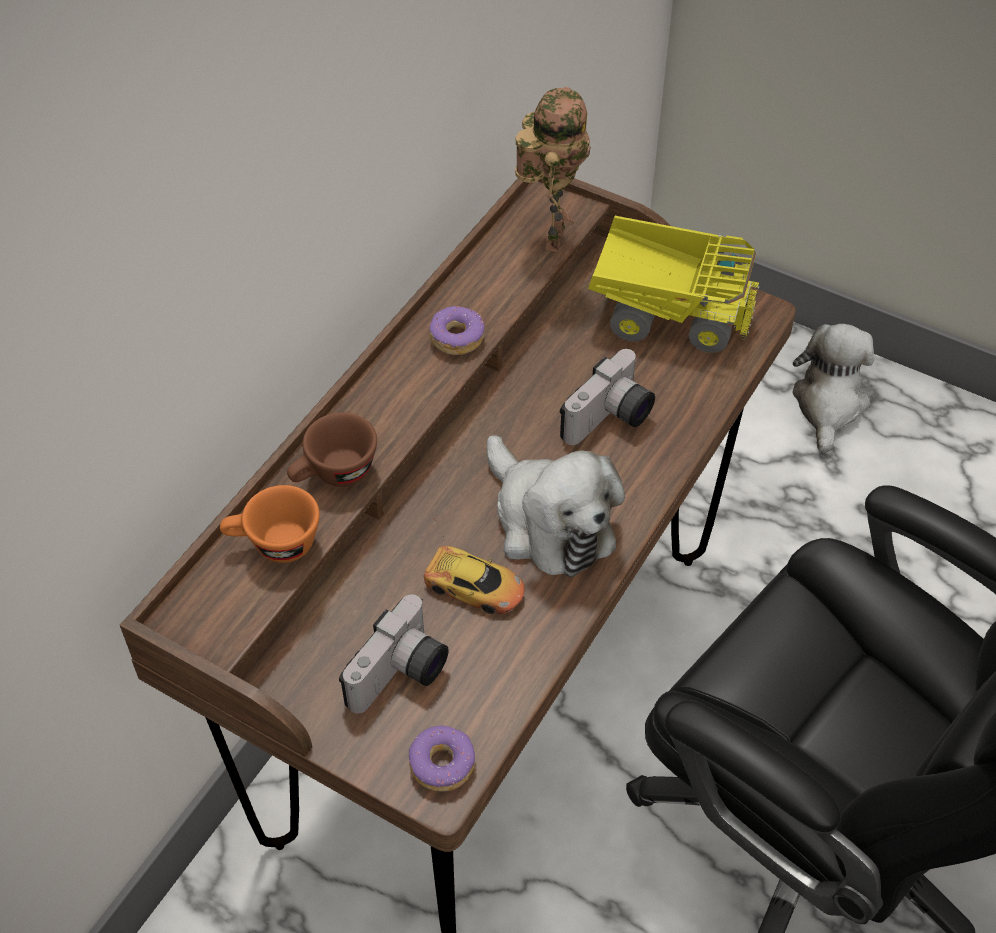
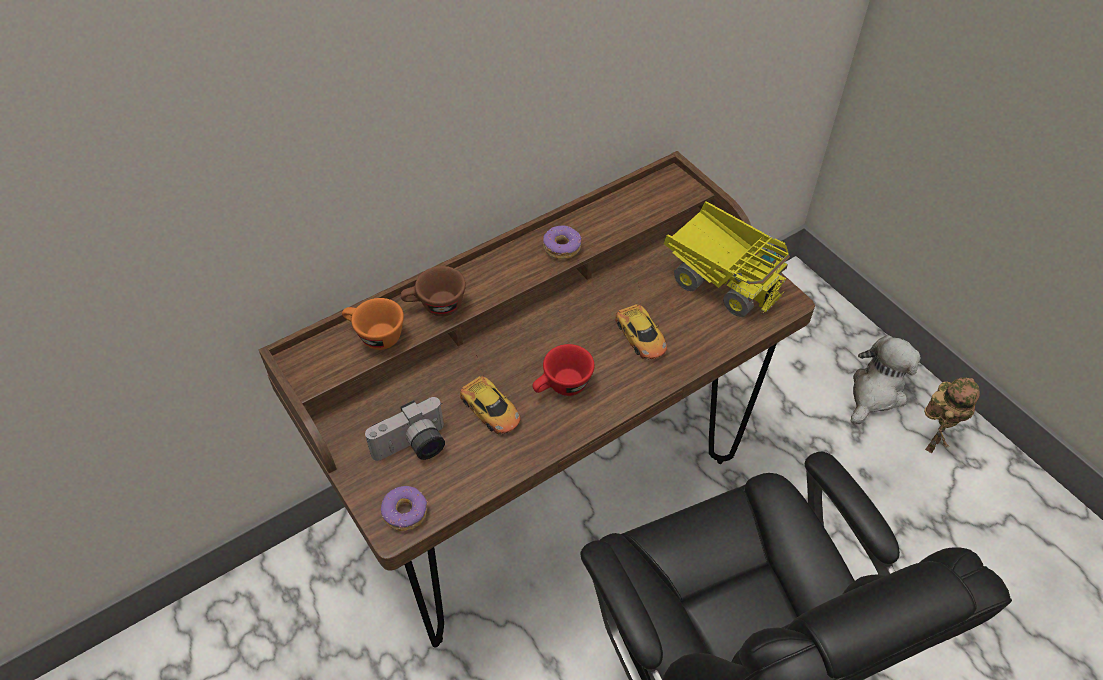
camera: 25 degrees right, 0 degrees up
plush toy [487,435,625,577] -> red cup [532,344,595,396]
toy robot [515,87,591,252] -> toy robot moved to [924,377,980,453]
camera [560,349,655,445] -> toy car [615,282,667,359]

